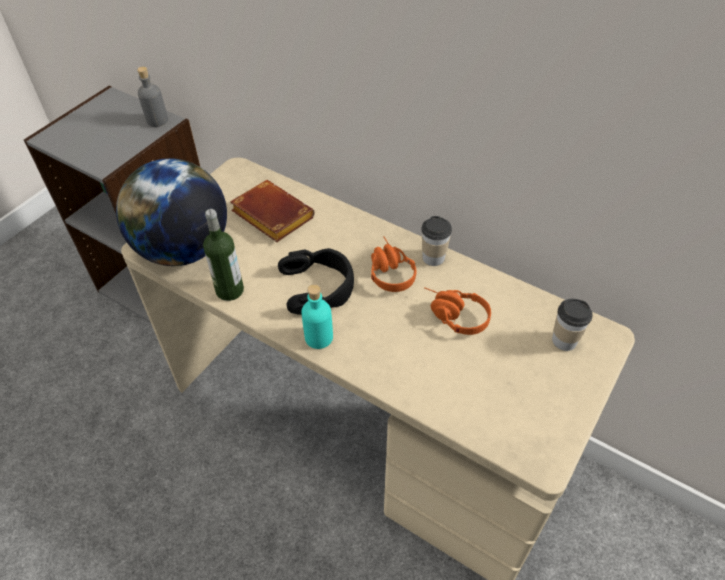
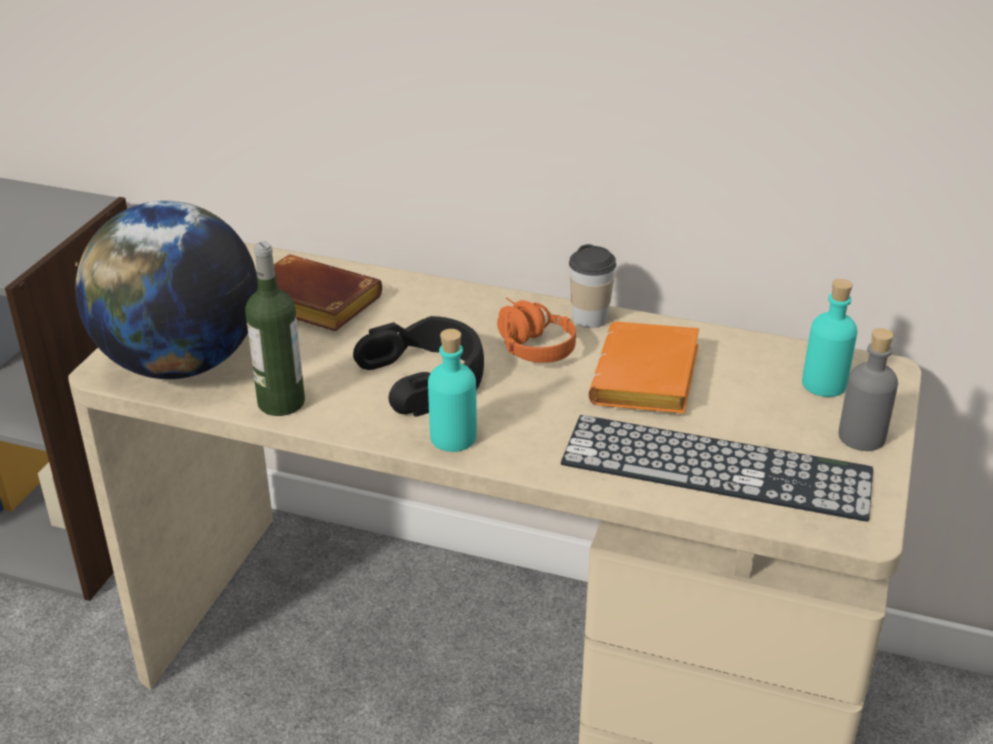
camera: 15 degrees left, 15 degrees down
grey bottle [137,67,168,127] -> grey bottle moved to [838,328,898,451]
orange headphones [424,287,491,335] -> orange book [589,322,699,414]
cup [552,299,593,351] -> turquoise bottle [802,279,857,397]
none -> keyboard [561,415,873,521]

